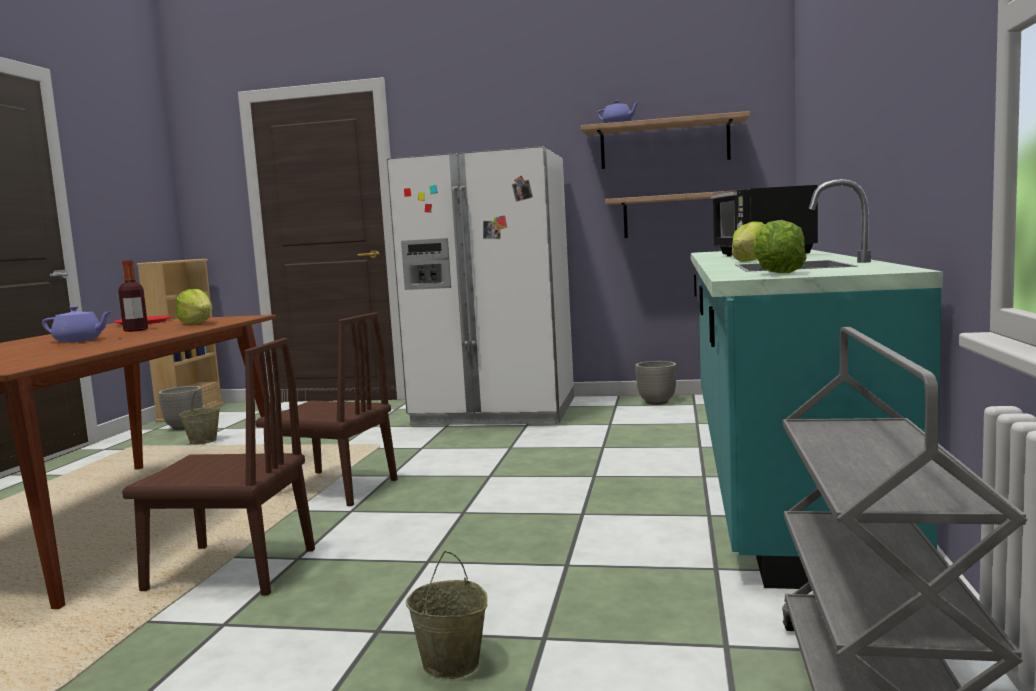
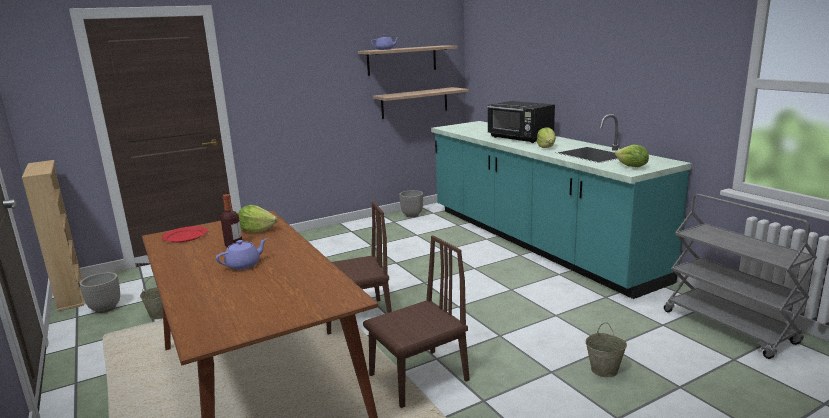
camera: 40 degrees left, 10 degrees up
white fridge [387,146,574,425] -> none

